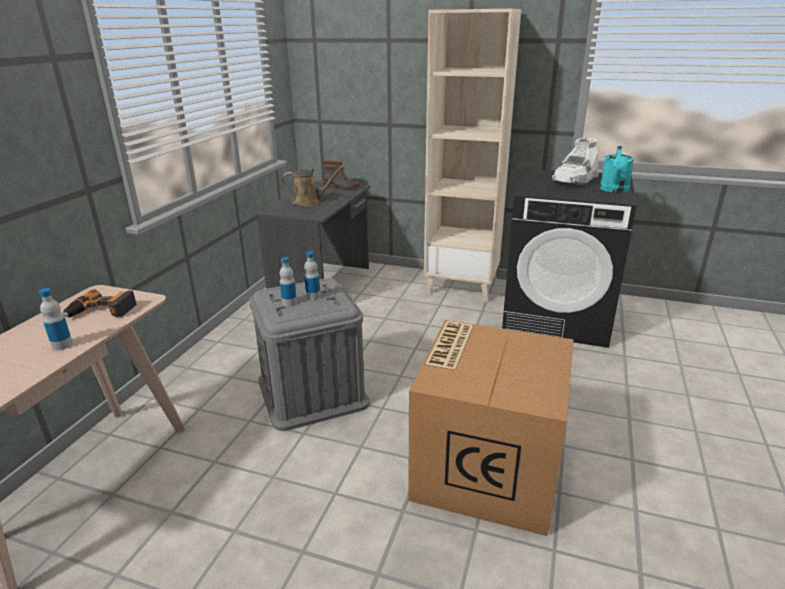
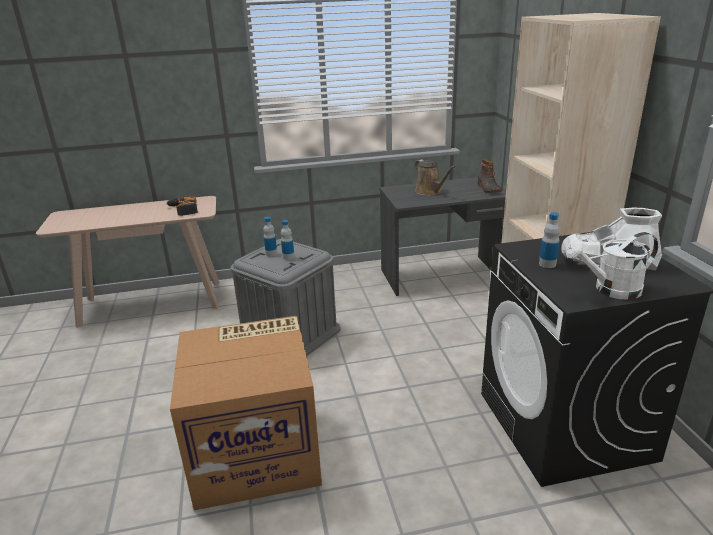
camera: 60 degrees right, 0 degrees up
bottle [39,288,73,350] -> bottle moved to [539,212,560,268]
turquoise watering can [600,146,634,193] -> white watering can [566,232,658,300]

